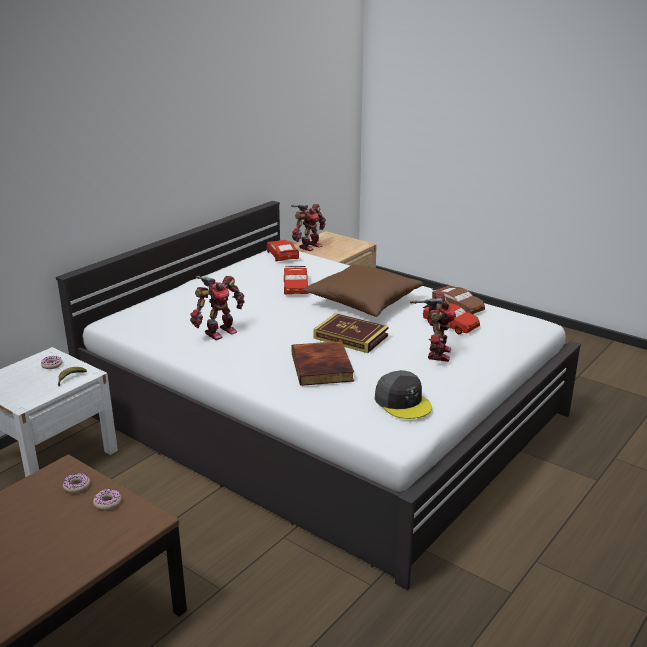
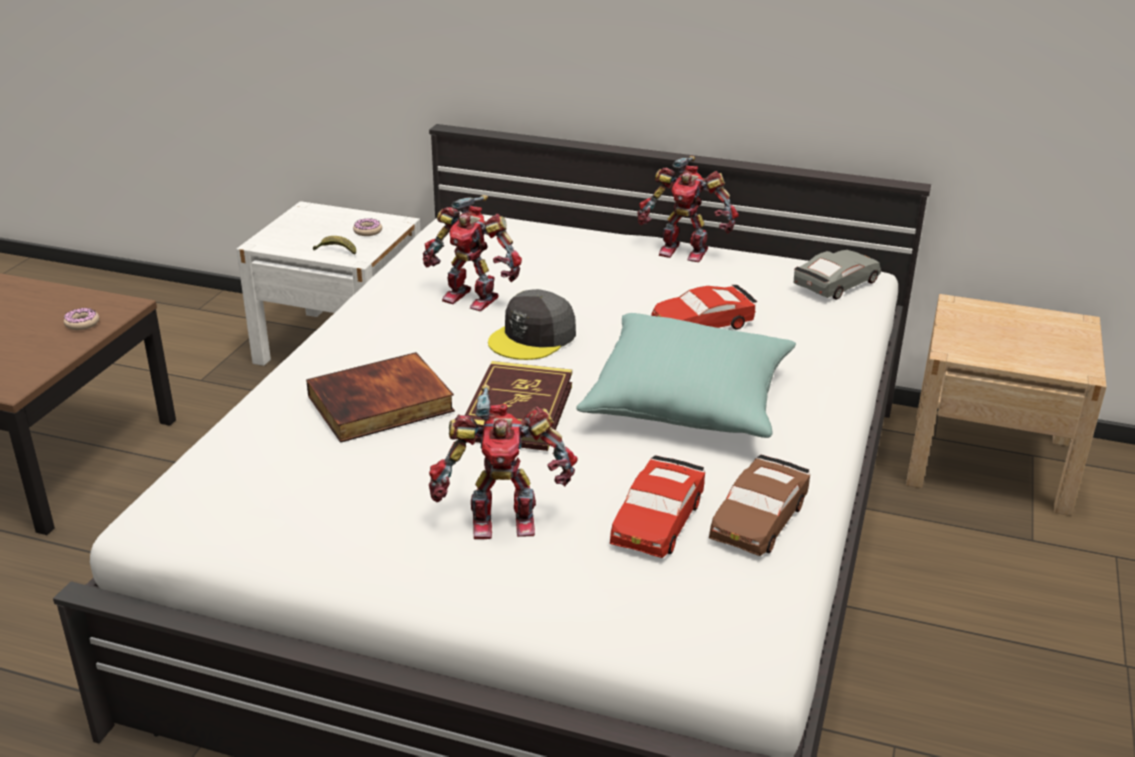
camera: 70 degrees right, 5 degrees up
donut [93,489,121,510] -> none
red toy car [267,240,299,262] -> grey toy car [794,250,881,300]
toy robot [291,204,326,251] -> toy robot moved to [637,156,738,262]
brown pillow [304,265,423,317] -> turquoise pillow [576,313,796,438]
grey cap [375,370,432,419] -> grey cap moved to [488,289,576,360]

